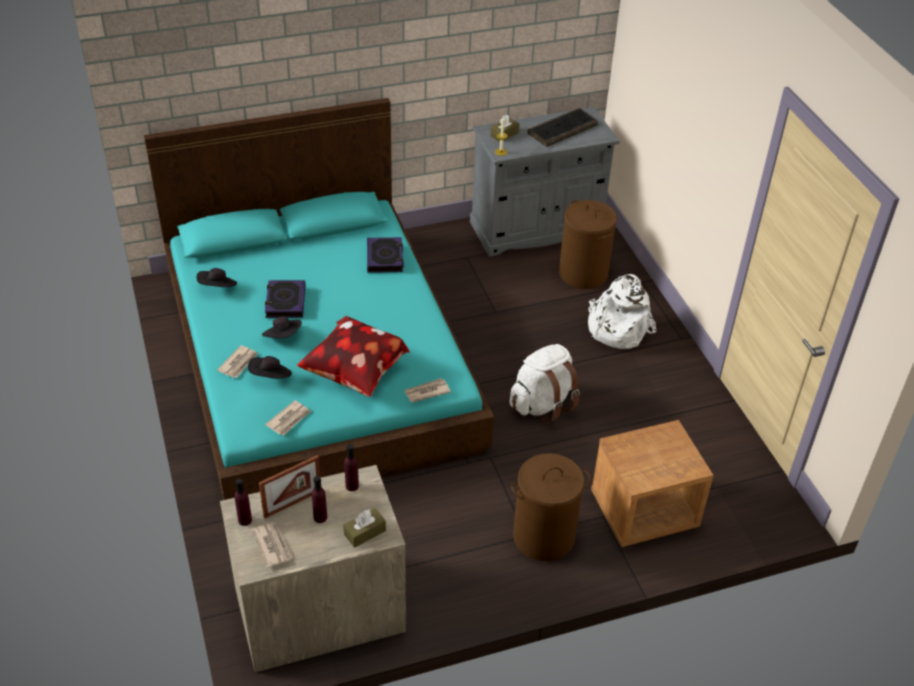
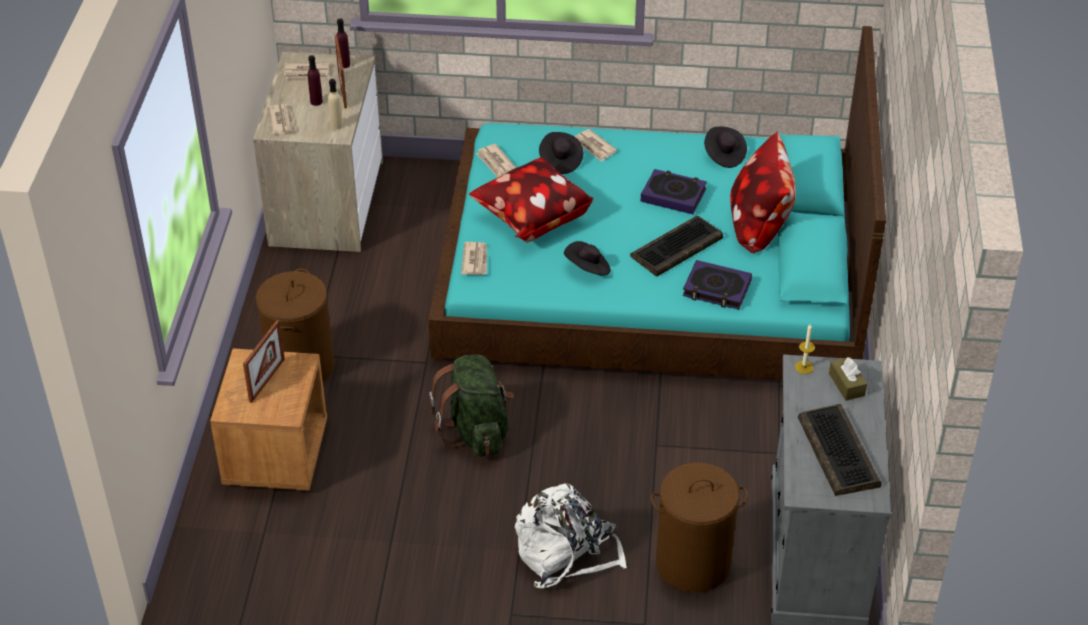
camera: 115 degrees right, 0 degrees up
black hat [262,316,302,338] -> black hat moved to [564,241,611,275]
brown tissue box [343,508,386,548] -> newspaper [267,104,296,134]
purple bottle [344,444,359,491] -> beige bottle [328,79,343,130]
white backpack [510,344,580,424] -> green backpack [429,355,514,457]
none -> picture frame [243,320,285,403]
none -> keyboard [630,216,723,277]
none -> pillow [730,132,796,253]

